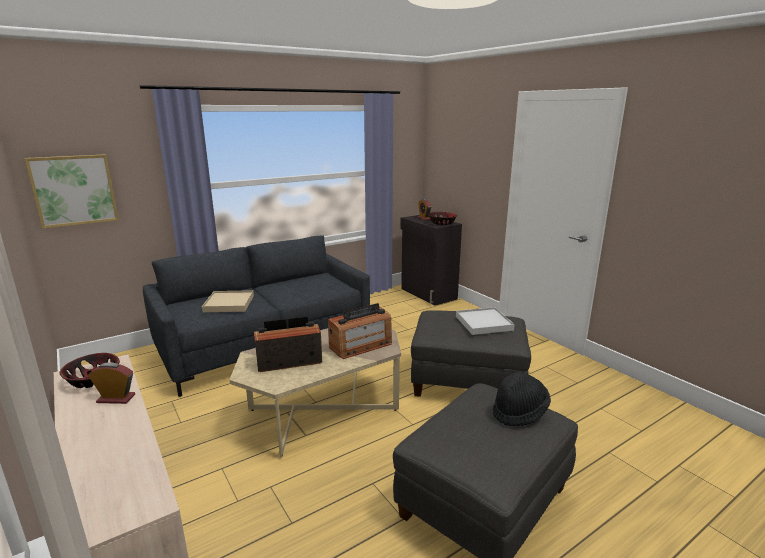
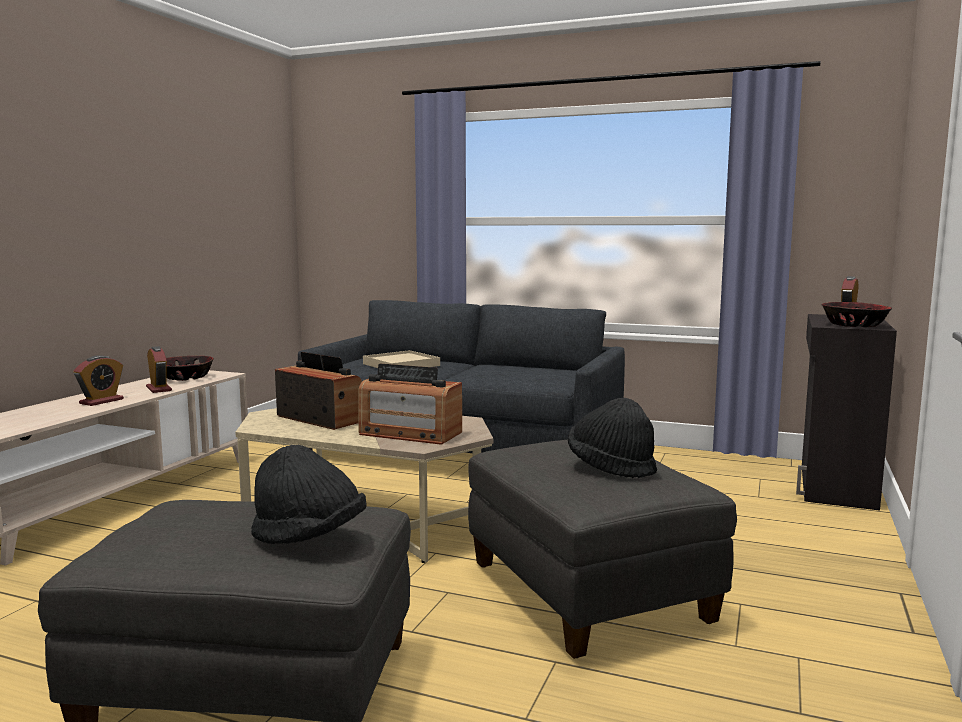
camera: 55 degrees right, 10 degrees down
picture [25,154,119,229] -> none
white tray [456,307,515,335] -> black hat [568,398,657,478]
none -> alarm clock [74,355,124,406]

